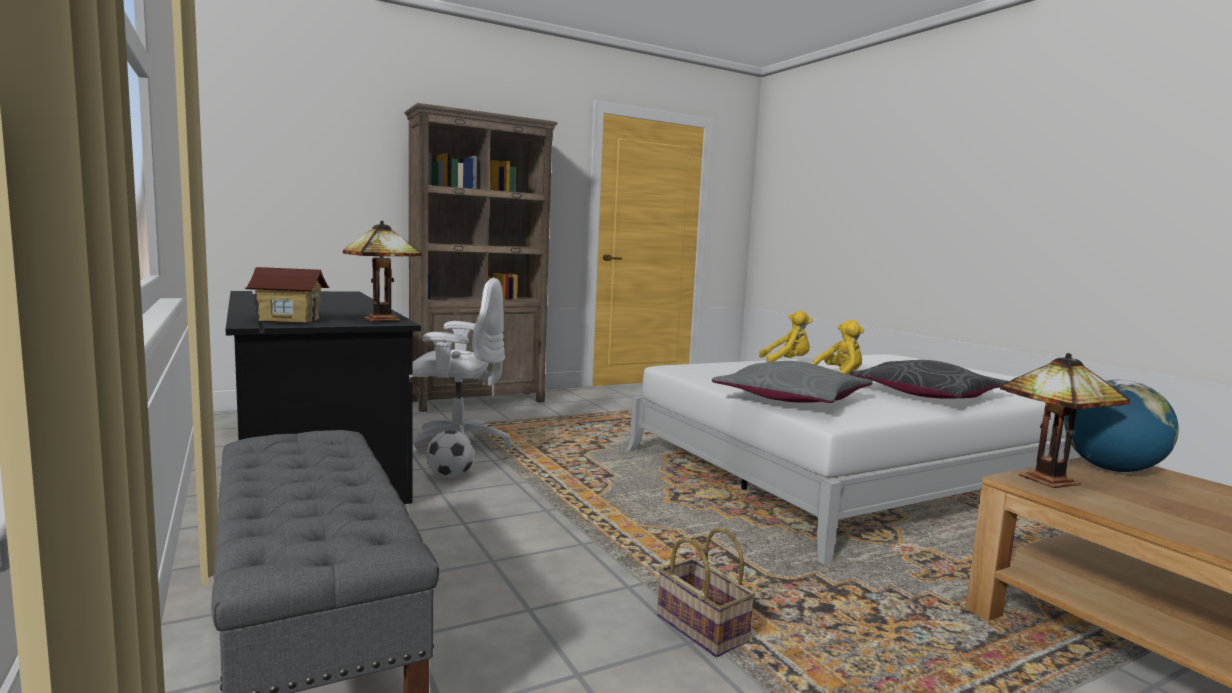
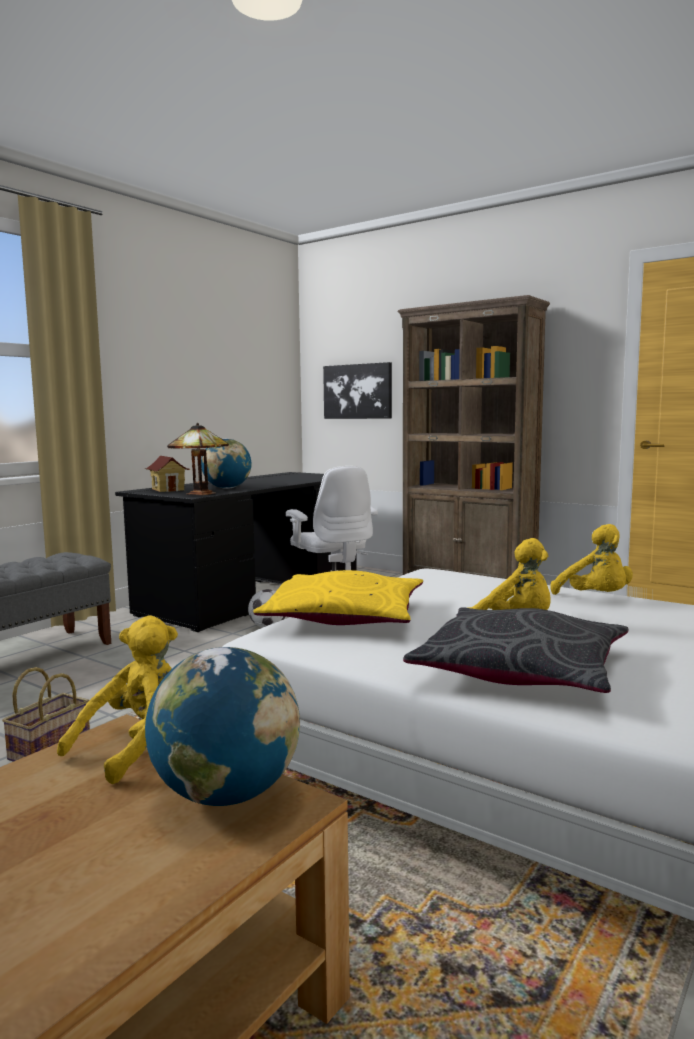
camera: 65 degrees right, 0 degrees up
grey pillow [712,361,873,403] -> yellow pillow [253,570,423,625]
table lamp [1000,353,1130,488] -> yellow plush toy [57,615,178,784]
none -> globe [201,439,251,489]
none -> picture [323,362,392,419]

